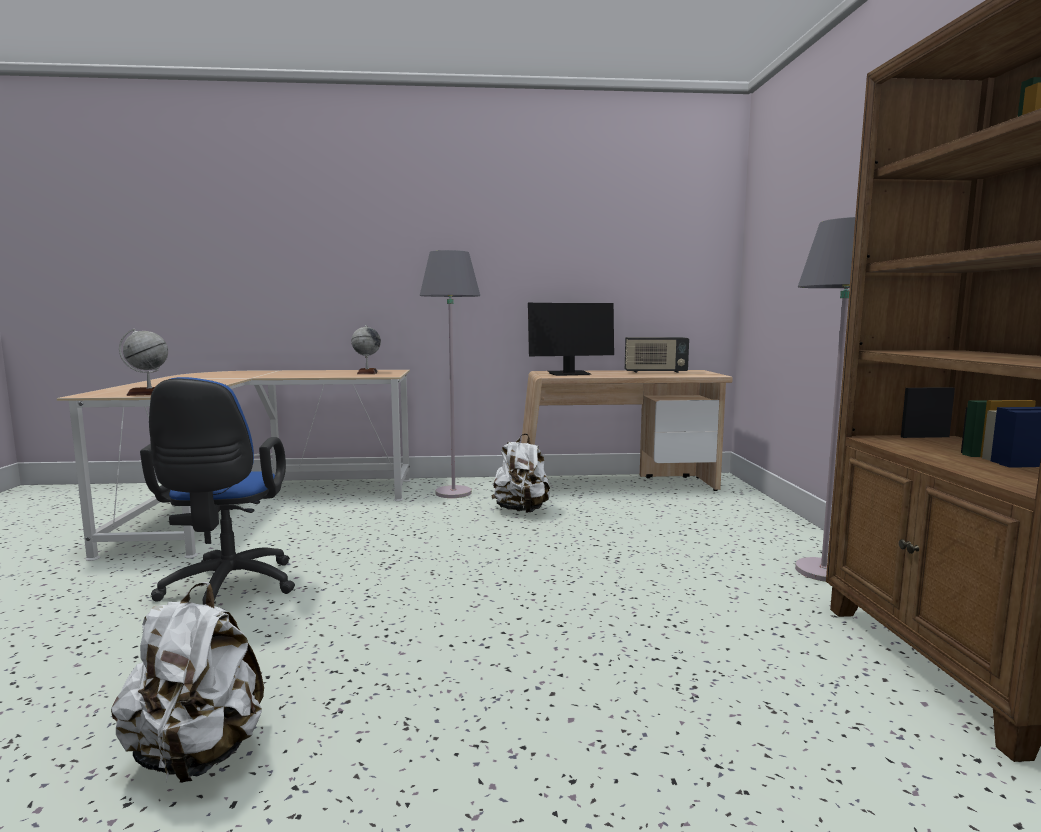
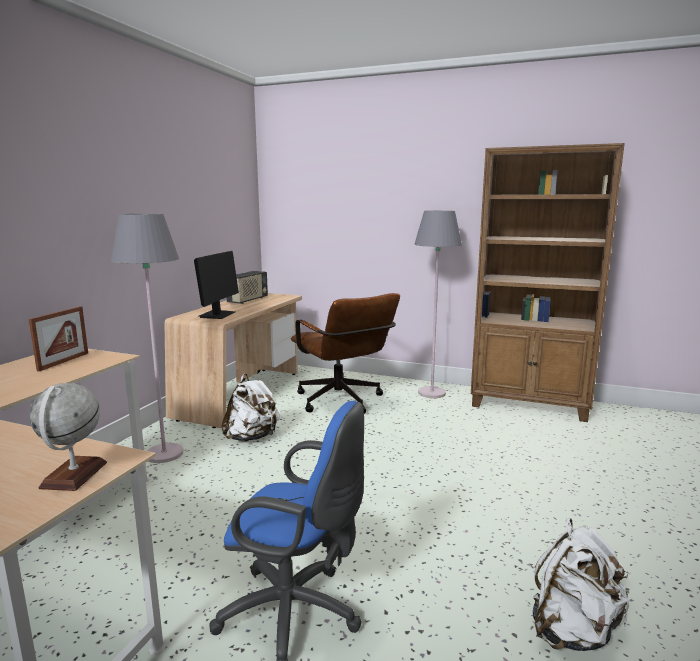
camera: 65 degrees left, 5 degrees up
globe [351,325,381,374] -> picture frame [29,306,88,372]
none -> brown office chair [291,293,400,414]

